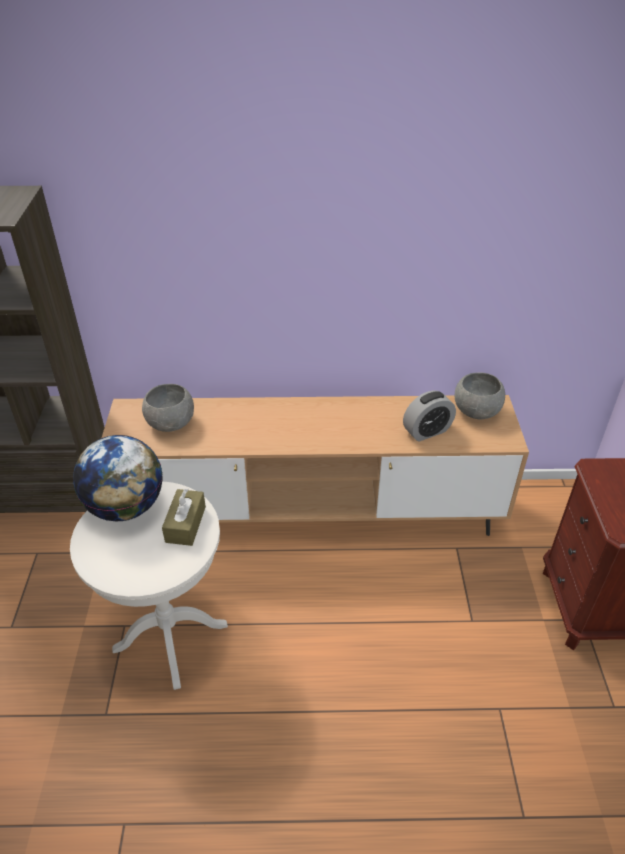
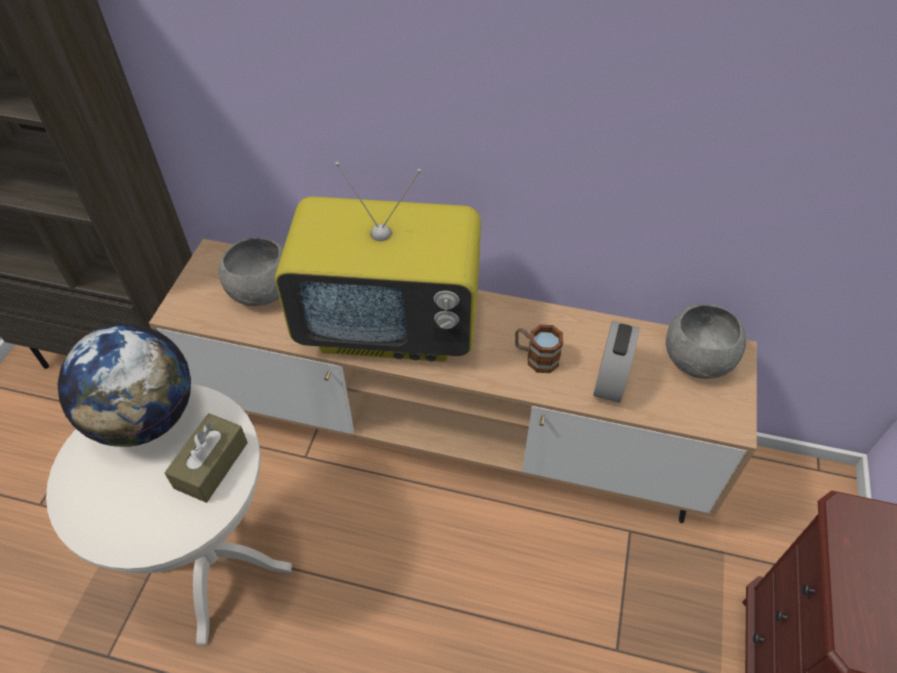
camera: 15 degrees right, 10 degrees up
alarm clock [403,391,456,442] -> alarm clock turned 60 degrees counterclockwise [593,321,639,403]
none -> television [275,162,481,362]
none -> mug [515,325,563,373]

